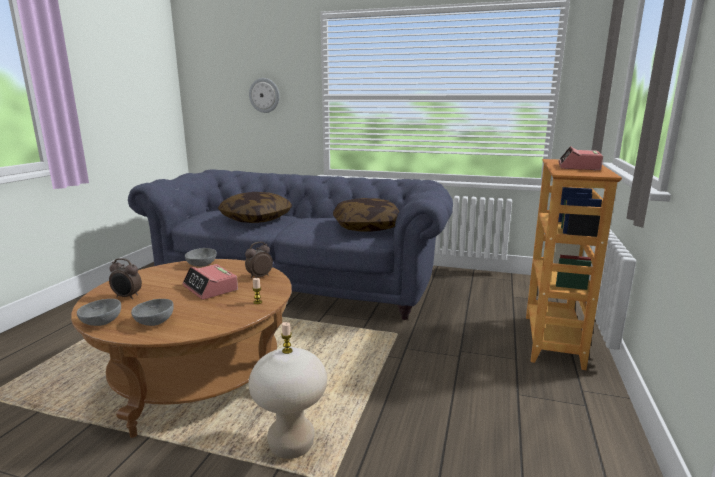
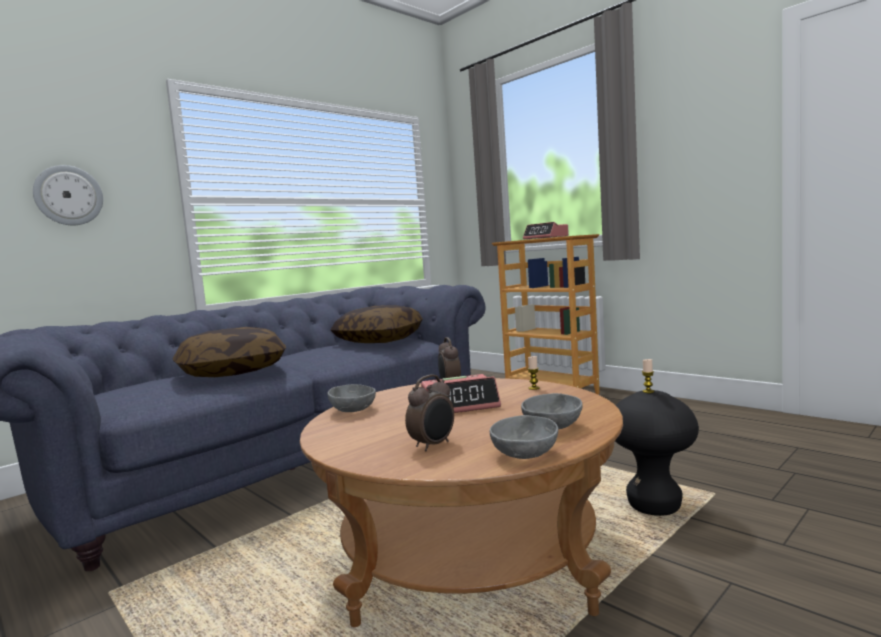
camera: 60 degrees left, 10 degrees down
beige stool [248,347,327,459] -> black stool [615,390,699,516]

